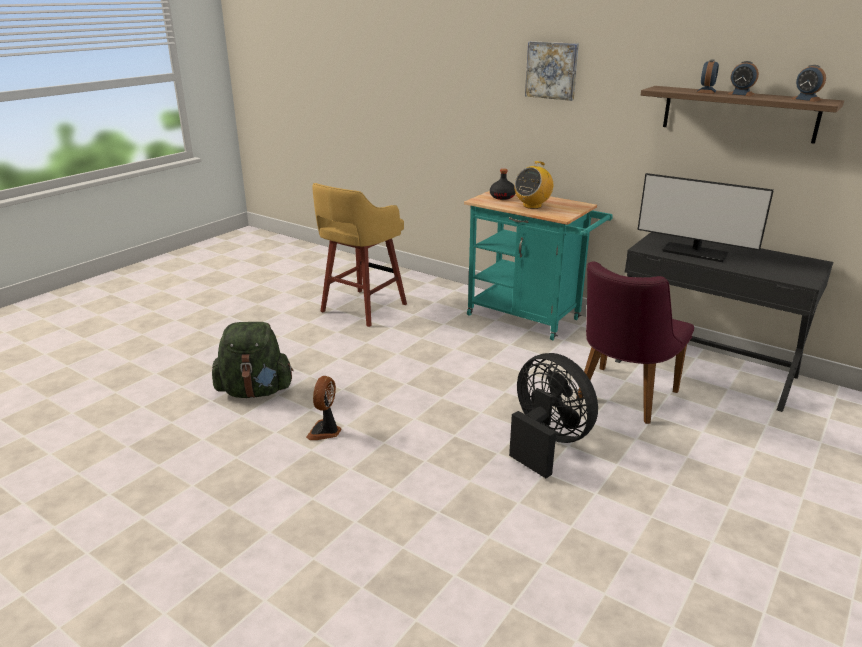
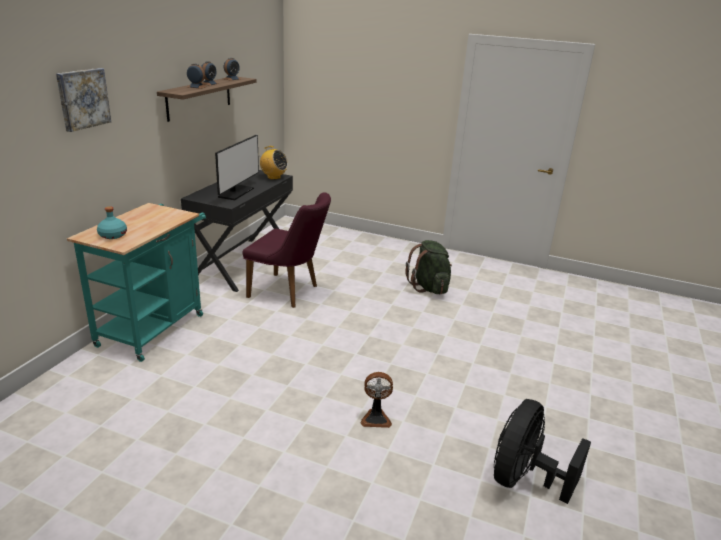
camera: 105 degrees left, 0 degrees up
green backpack [212,322,294,398] -> green backpack moved to [405,240,452,295]
yellow stool [312,183,407,327] -> none
black bottle [490,169,516,200] -> turquoise bottle [97,206,127,239]
black fan [509,353,598,478] -> black fan moved to [494,399,591,504]
radio [514,161,553,209] -> radio moved to [259,146,288,180]

